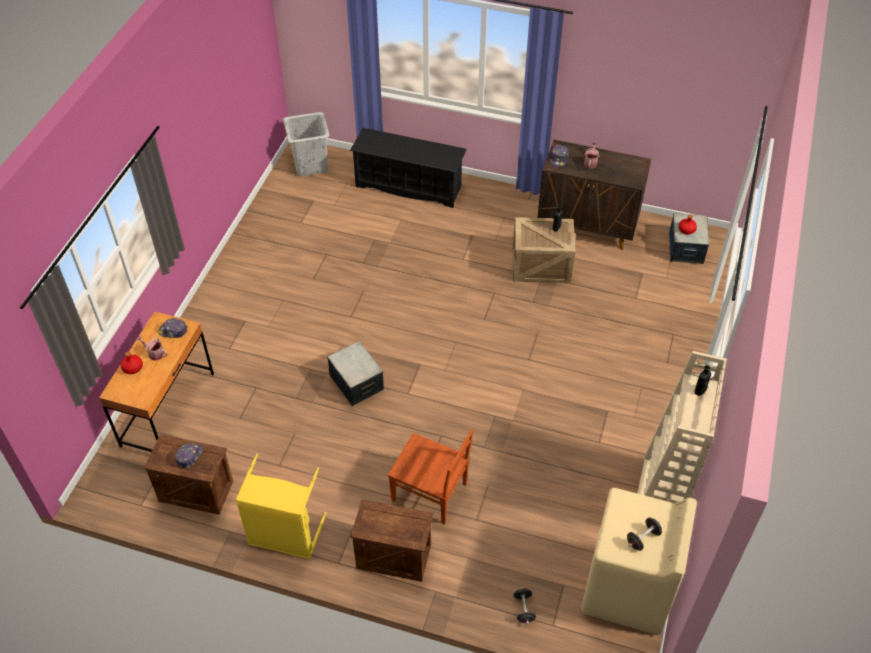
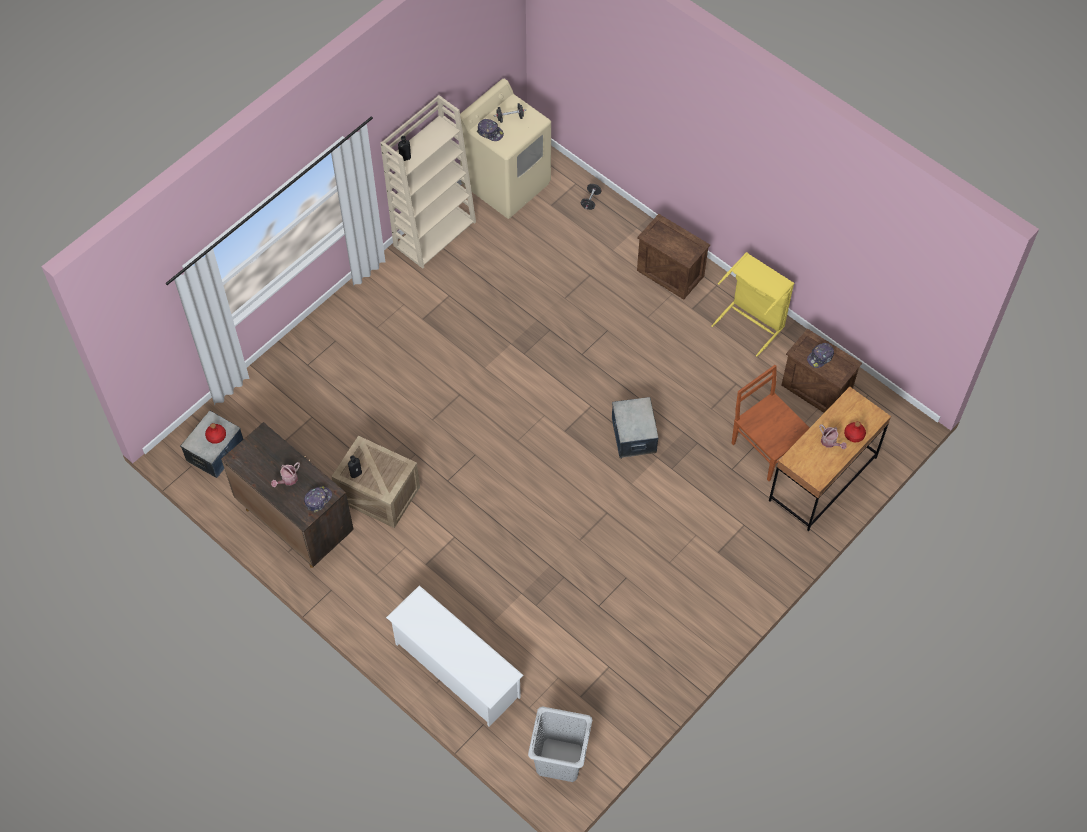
camera: 155 degrees left, 10 degrees up
cap [158,318,188,338] -> cap moved to [477,119,504,141]
black shoe rack [350,128,467,208] -> white shoe rack [386,585,523,727]
brown chair [388,429,474,524] -> brown chair moved to [732,365,810,481]

